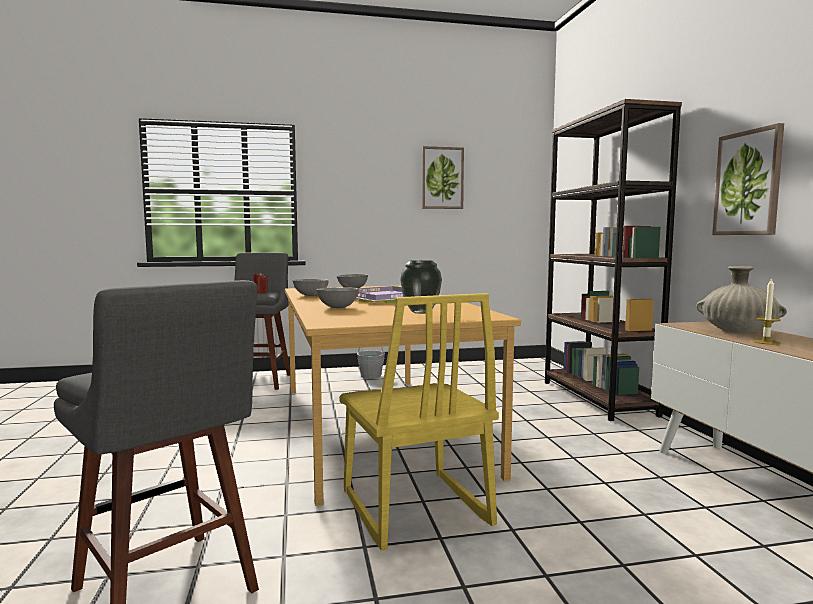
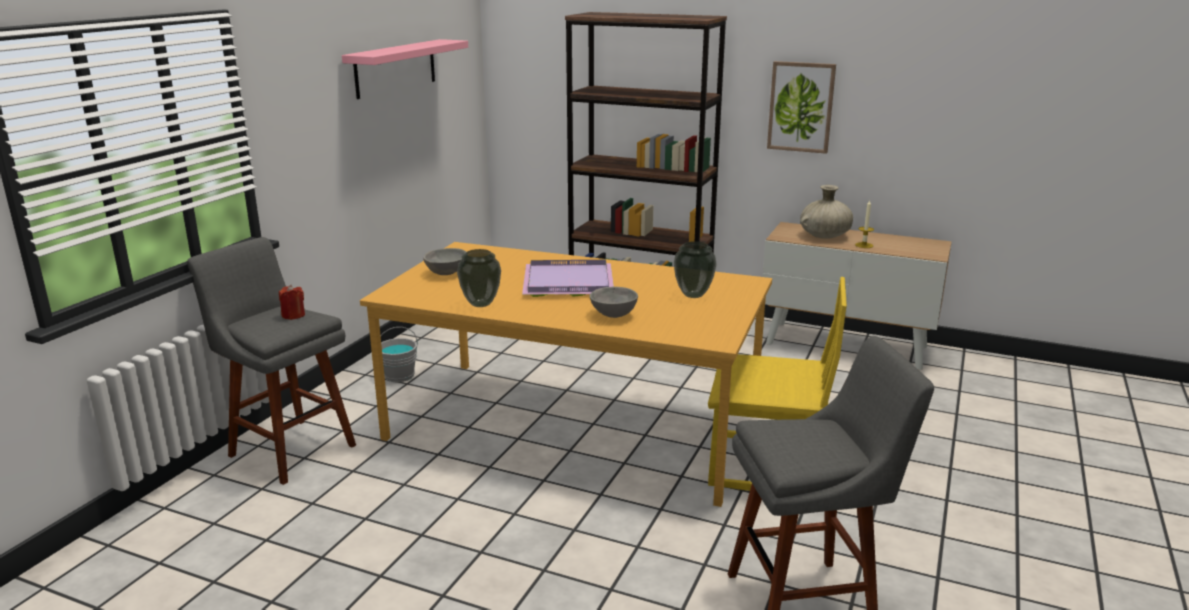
camera: 55 degrees left, 15 degrees up
grey bowl [293,279,329,296] -> vase [457,249,501,307]
picture [422,146,464,209] -> pink shelf [342,39,468,99]

